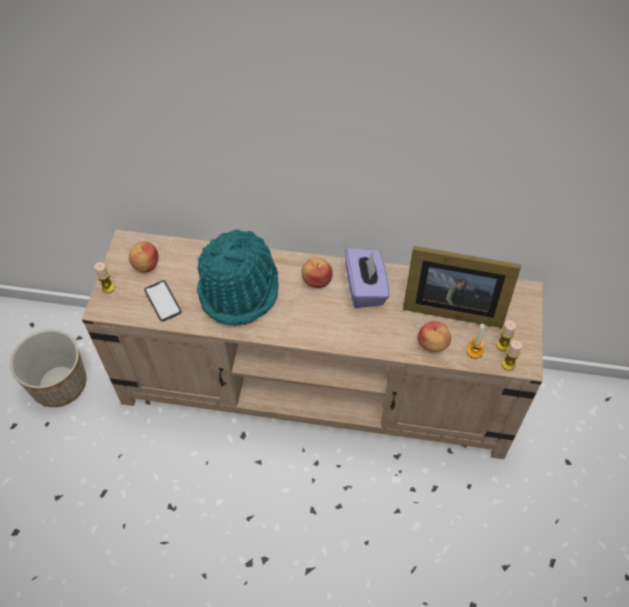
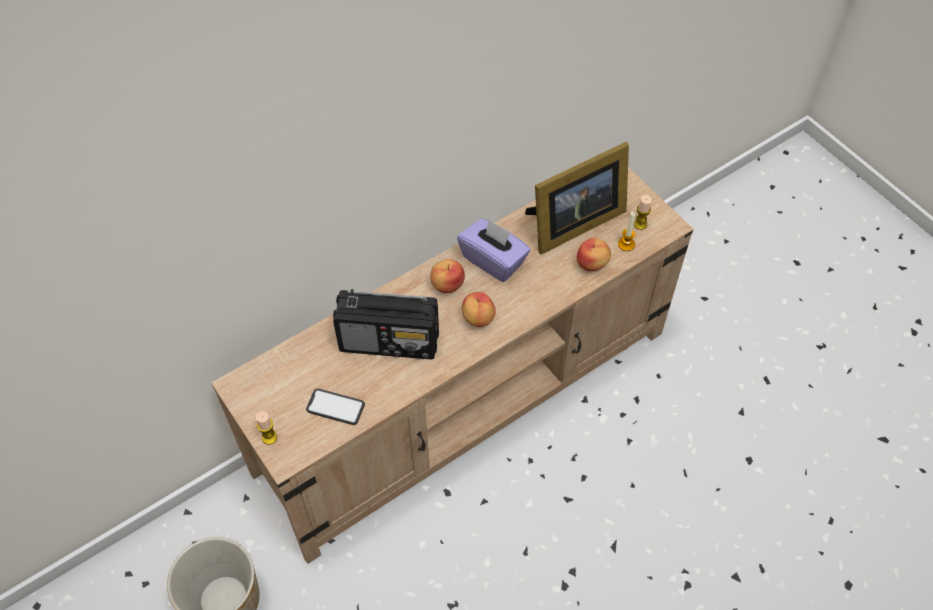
camera: 45 degrees left, 0 degrees up
apple [129,242,158,273] -> apple moved to [462,292,496,327]
turquoise hat [197,229,279,326] -> radio [333,289,439,360]
candle [502,340,522,370] -> none

